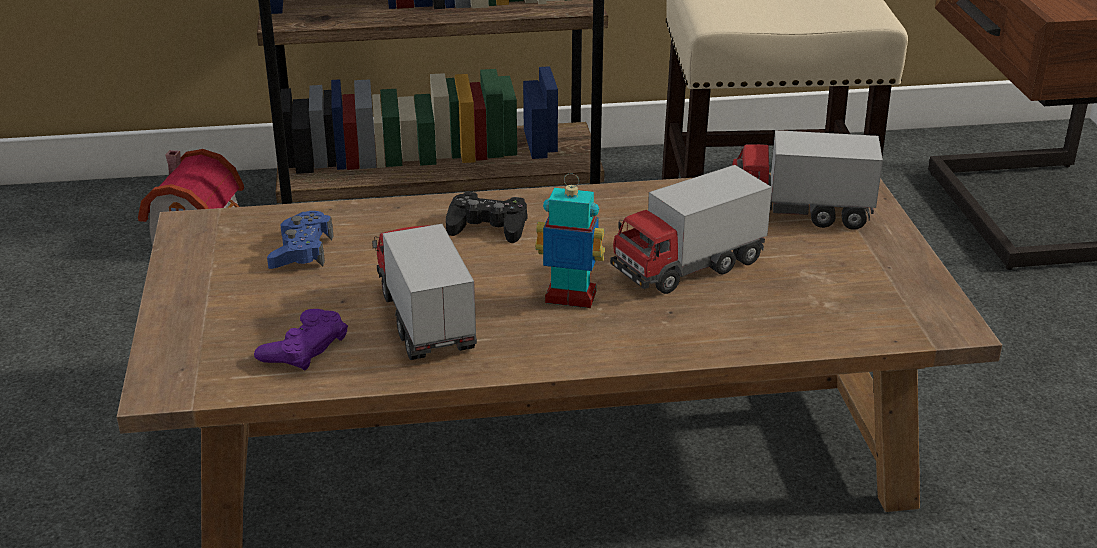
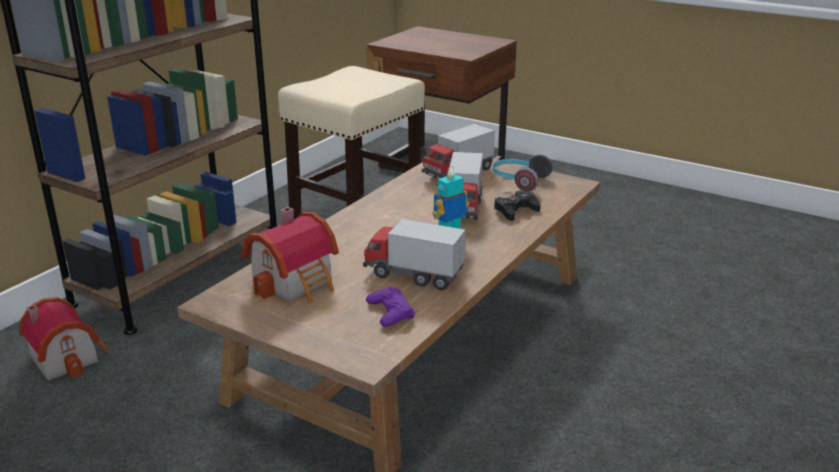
camera: 50 degrees left, 5 degrees down
blue game controller [267,211,333,269] -> toy house [241,207,339,303]
black game controller [446,192,527,243] -> black game controller moved to [494,191,541,221]
none -> headphones [493,154,553,191]

